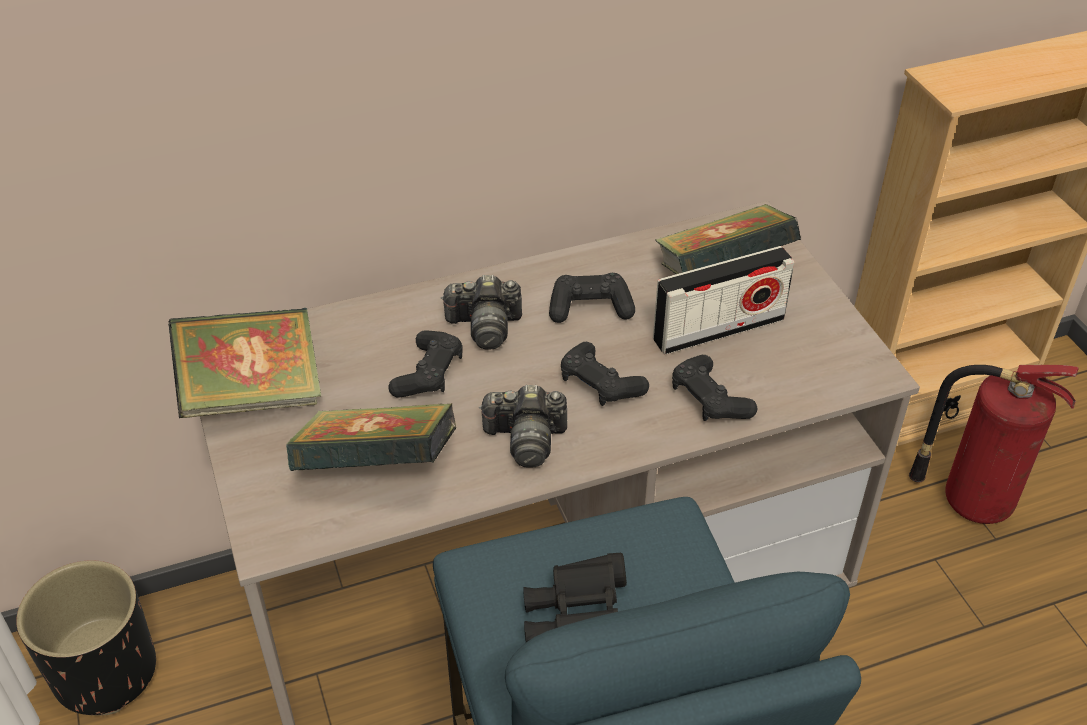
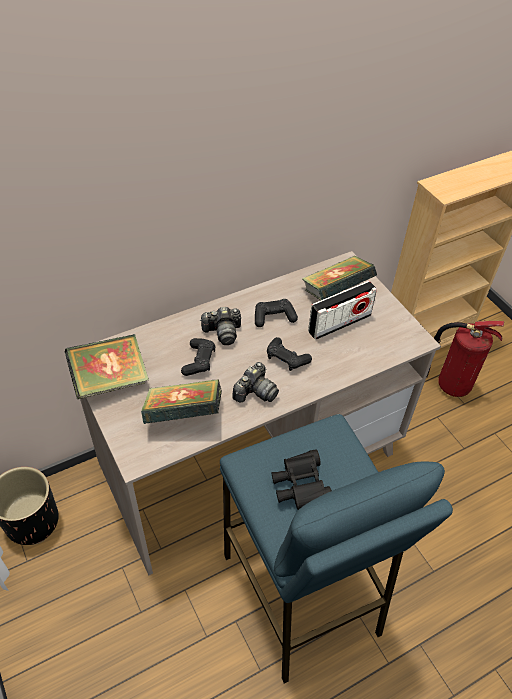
camera: 10 degrees left, 5 degrees up
camera [479,385,567,468] -> camera turned 45 degrees counterclockwise [232,362,279,403]
black game controller [672,355,758,421] -> none

